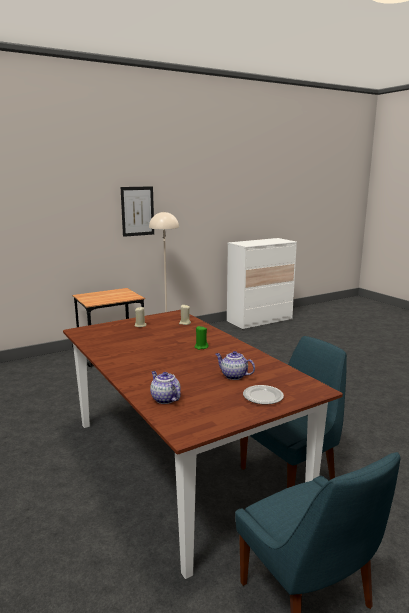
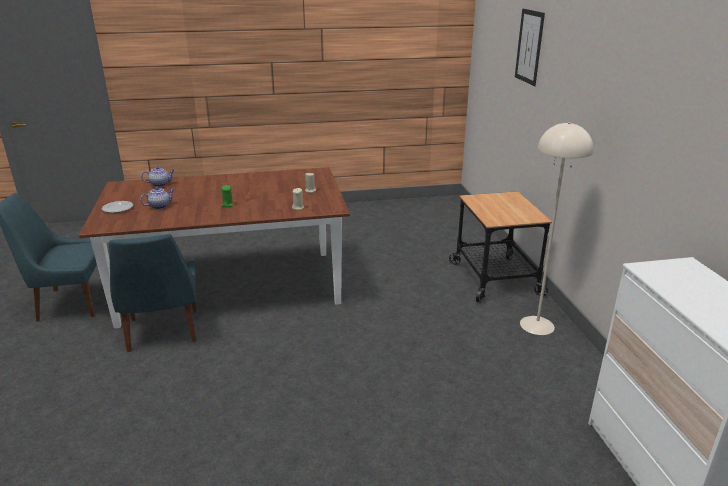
camera: 110 degrees right, 10 degrees up
picture [121,186,154,237] -> picture moved to [515,9,545,86]

